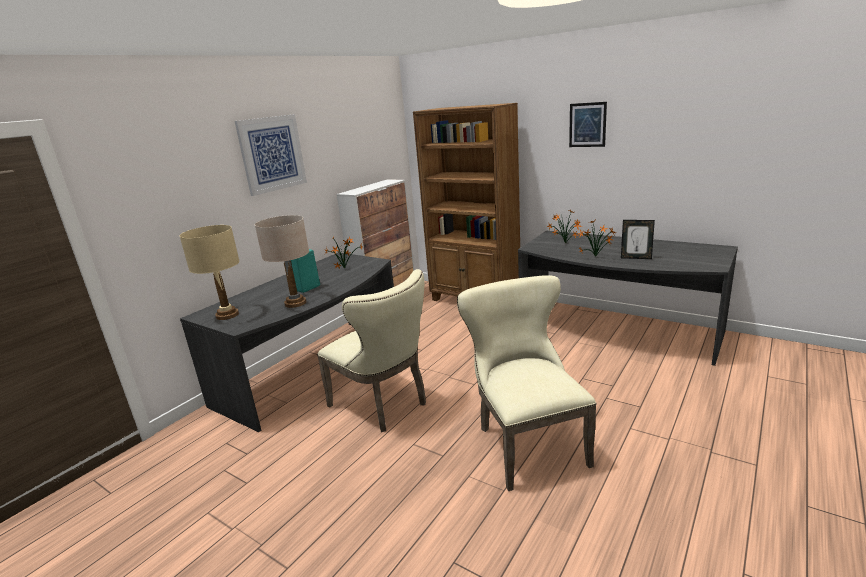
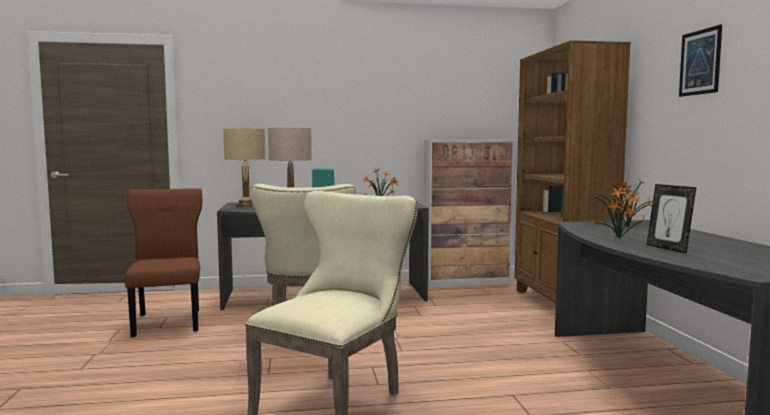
camera: 45 degrees right, 15 degrees down
picture [235,114,307,196] -> none
none -> brown chair [125,188,202,337]

